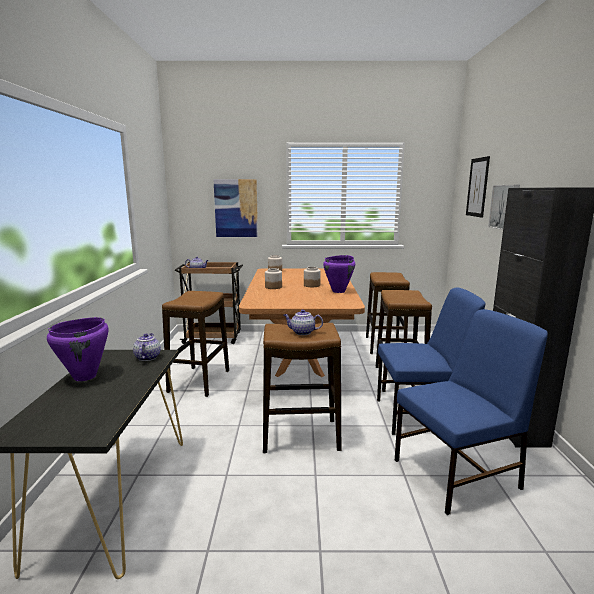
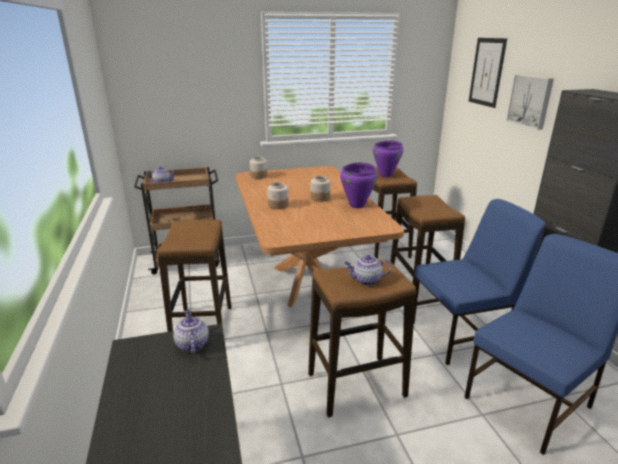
camera: 15 degrees left, 10 degrees up
purple cooking pot [47,317,109,381] -> purple cooking pot moved to [373,141,403,177]
picture [213,179,258,237] -> none

